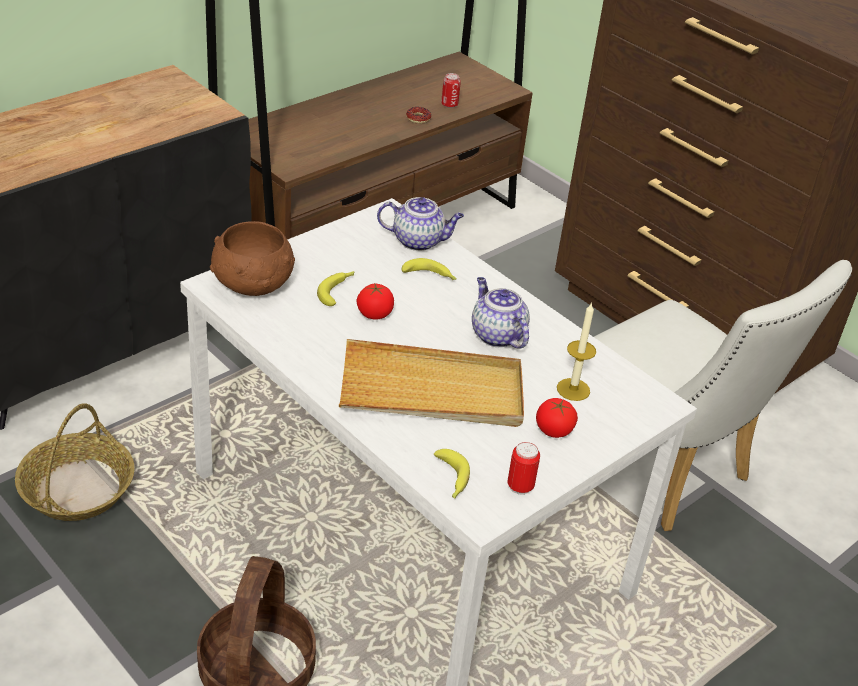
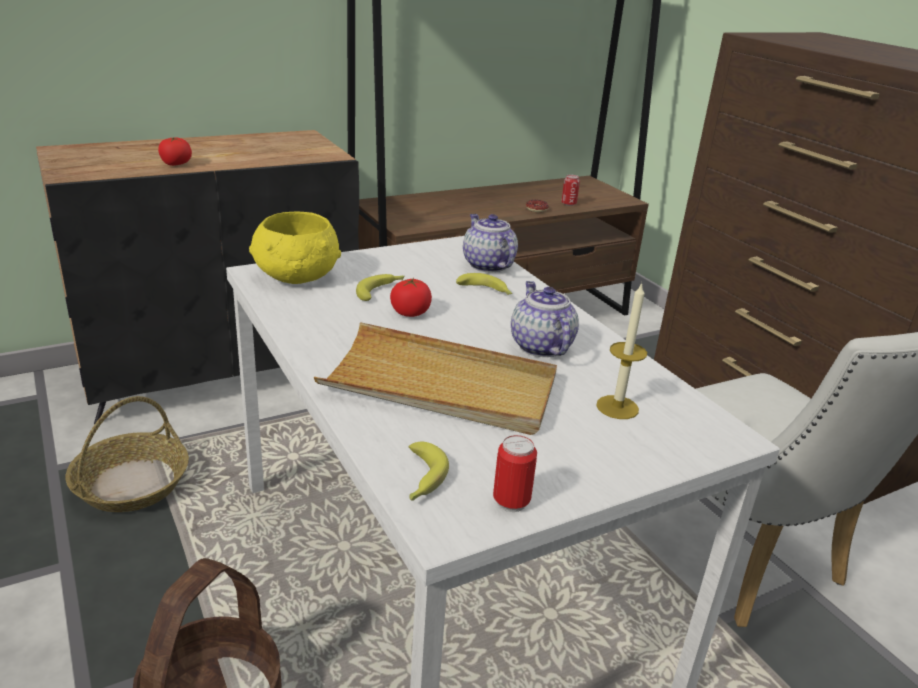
camera: 15 degrees right, 10 degrees down
brown bowl [210,221,295,296] -> yellow bowl [249,212,341,284]
teapot [377,197,464,251] -> teapot turned 135 degrees counterclockwise [463,214,518,272]
tomato [536,398,578,438] -> tomato moved to [158,137,192,166]

